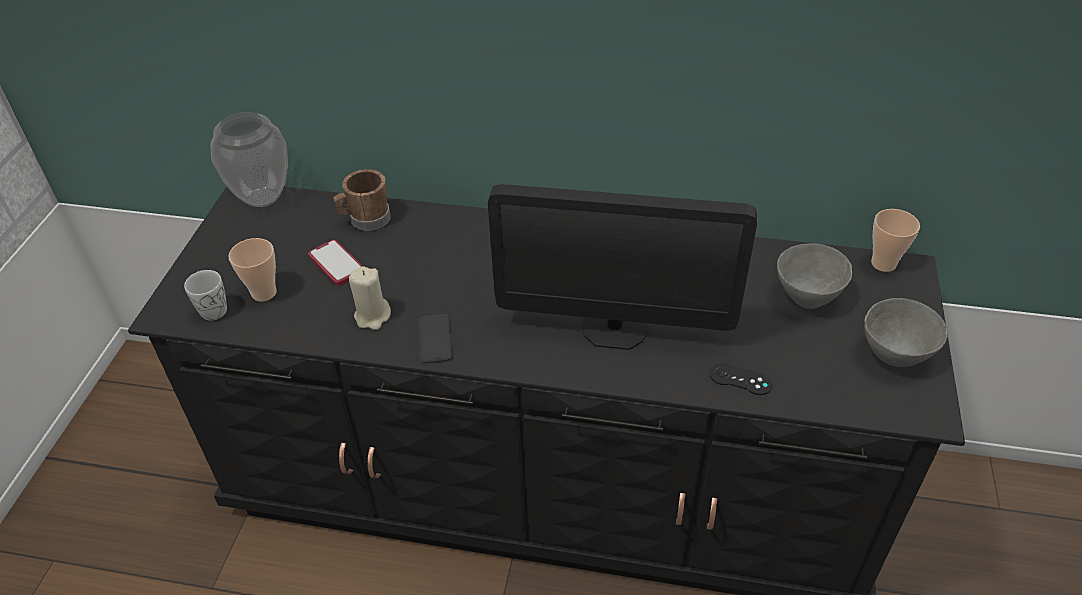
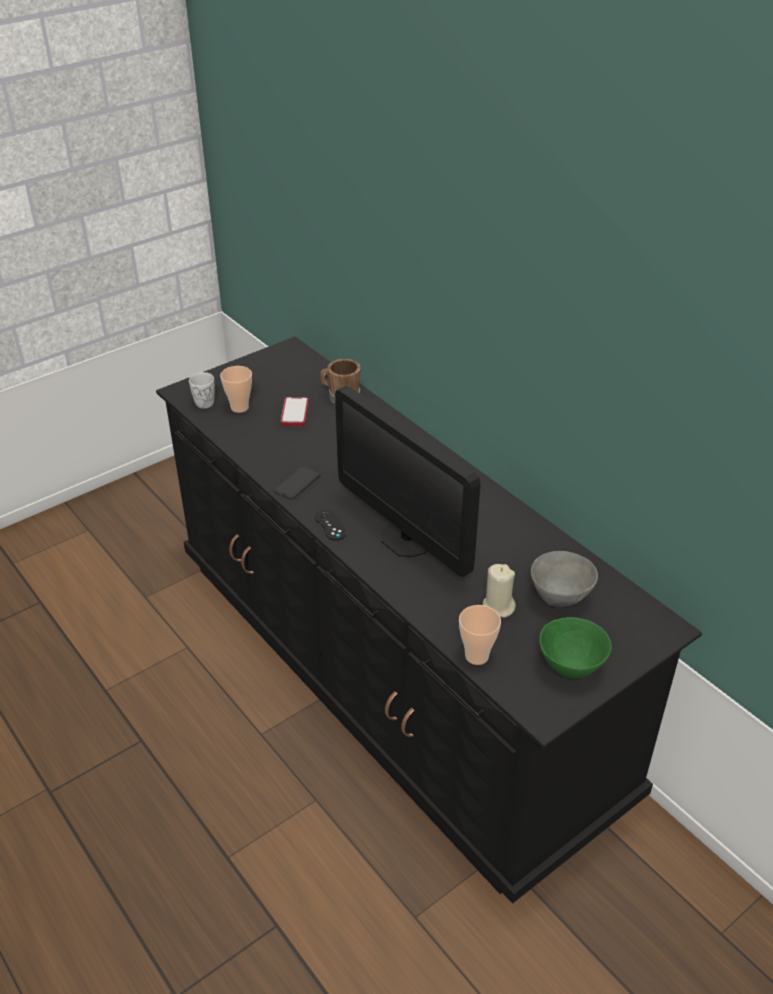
camera: 40 degrees right, 5 degrees down
vase [210,112,288,207] -> none
beige candle [349,266,391,330] -> beige candle moved to [483,564,516,618]
black game controller [709,363,773,395] -> black game controller moved to [315,510,347,541]
grey bowl [864,298,948,367] -> green bowl [539,617,612,679]
cup [871,209,920,272] -> cup moved to [459,605,501,665]

